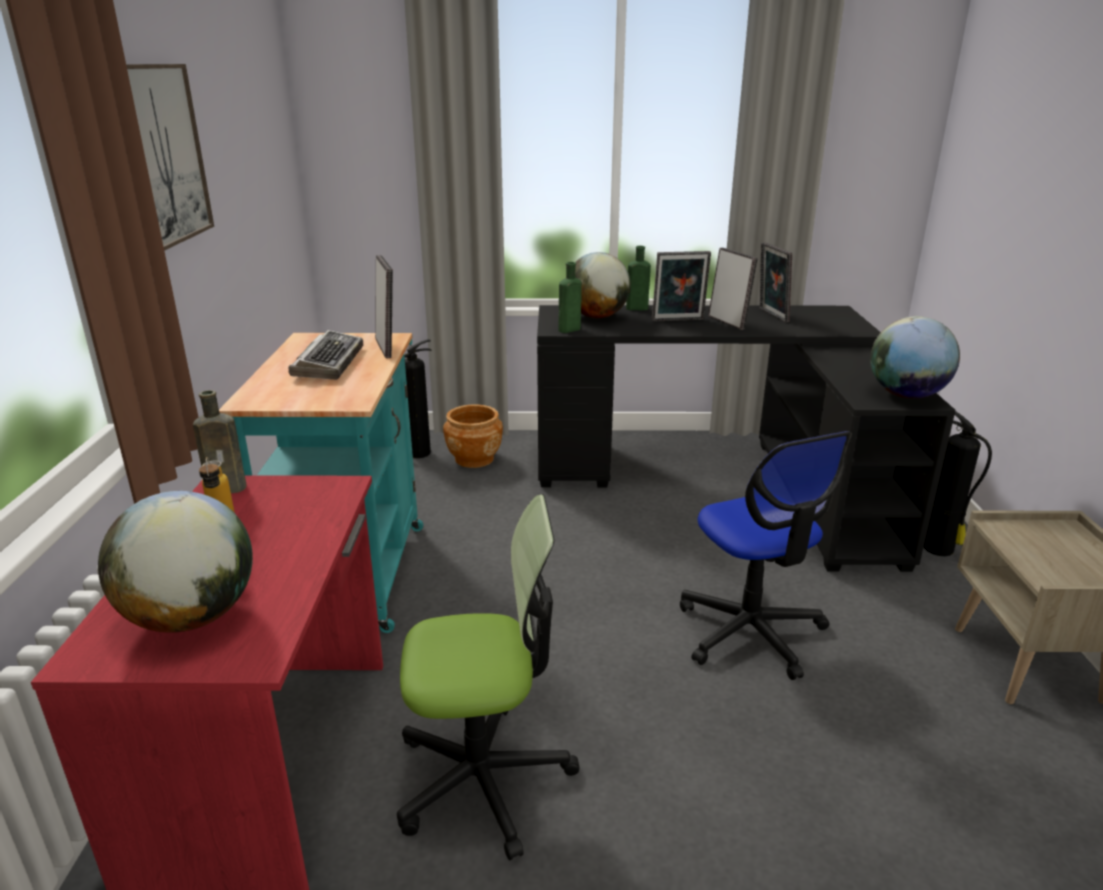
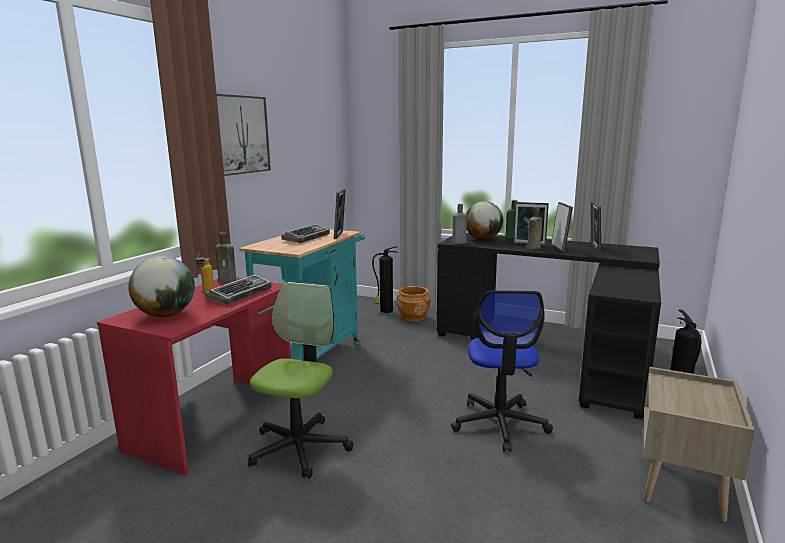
camera: 25 degrees right, 10 degrees down
office chair [397,494,580,861] -> office chair turned 90 degrees counterclockwise [248,282,354,478]
green bottle [558,262,582,333] -> grey bottle [452,204,467,244]
globe [870,316,960,399] -> none
none -> keyboard [205,275,272,305]
none -> brown bottle [527,207,543,250]

